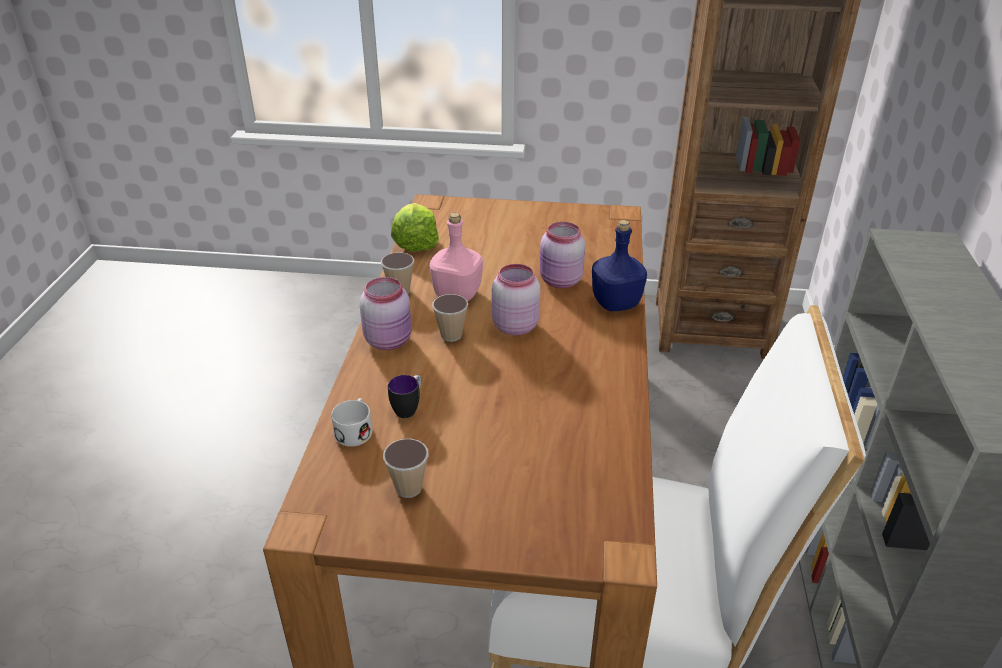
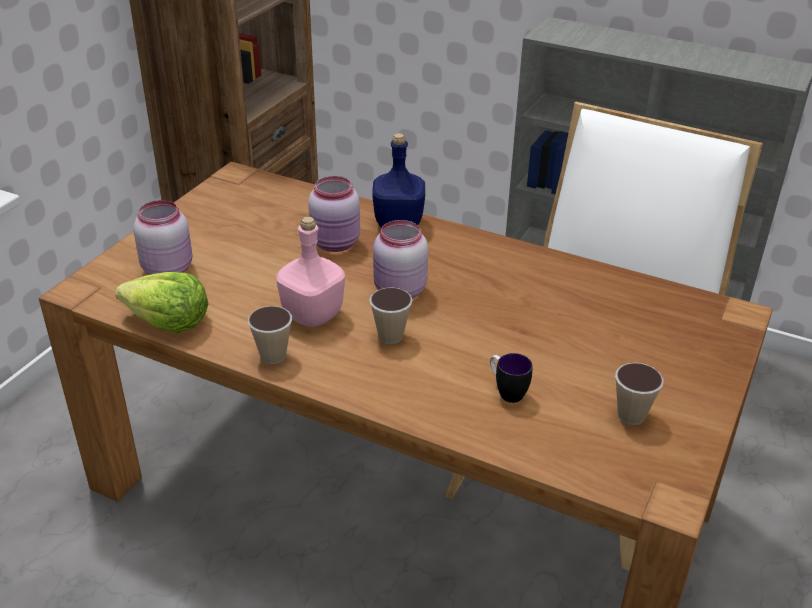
camera: 70 degrees left, 0 degrees up
white mug [331,398,372,447] -> none
pink jar [360,277,412,350] -> pink jar moved to [133,200,193,275]

